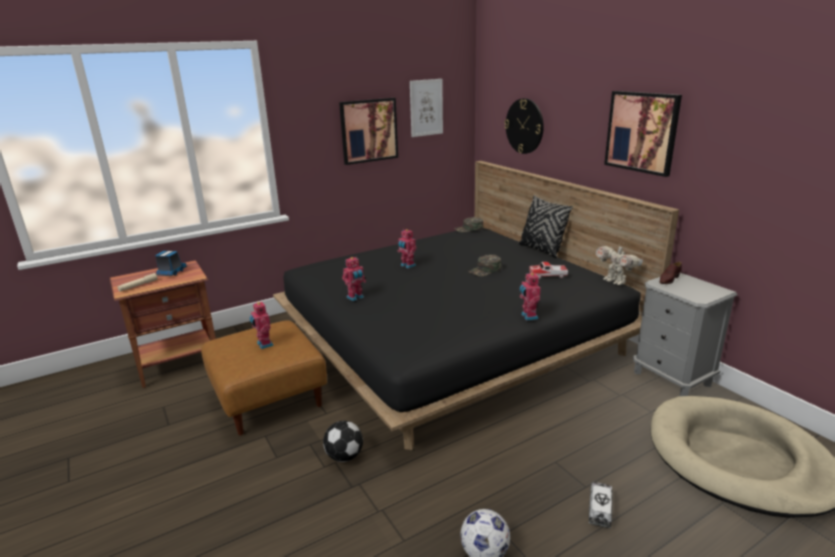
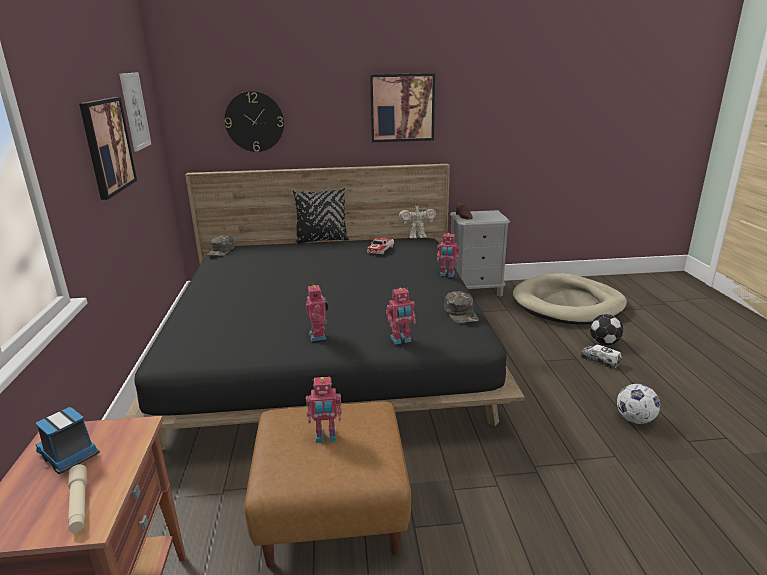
camera: 65 degrees left, 0 degrees up
football [323,421,363,462] -> football moved to [590,314,623,345]
toy robot [397,229,417,269] -> toy robot moved to [386,288,416,344]
green cap [469,255,501,276] -> green cap moved to [444,291,479,323]

